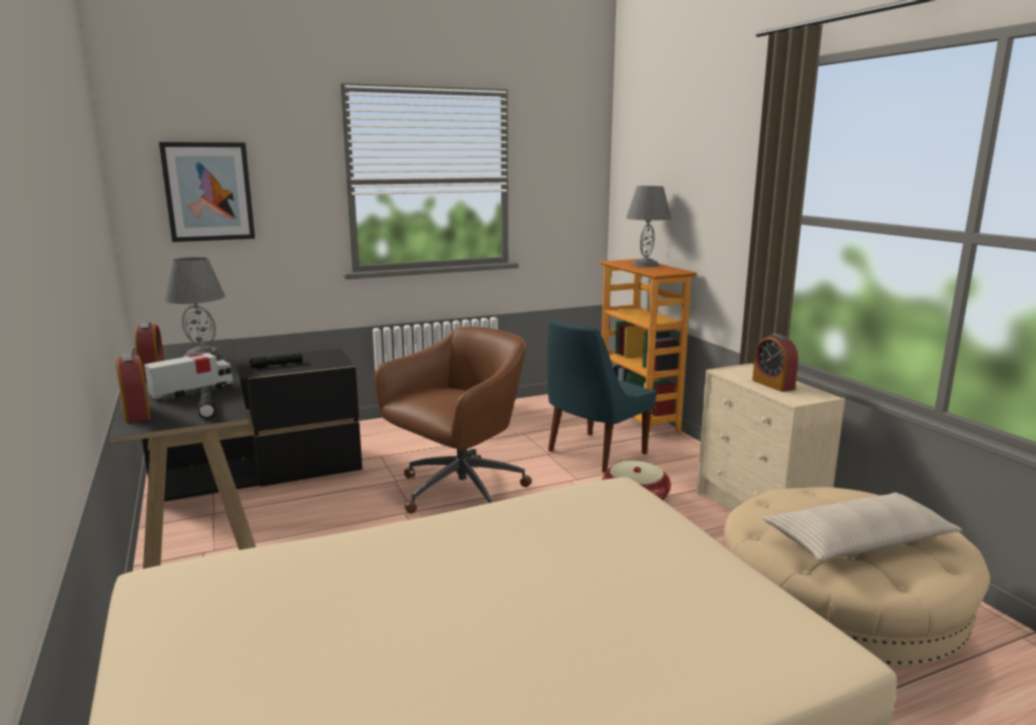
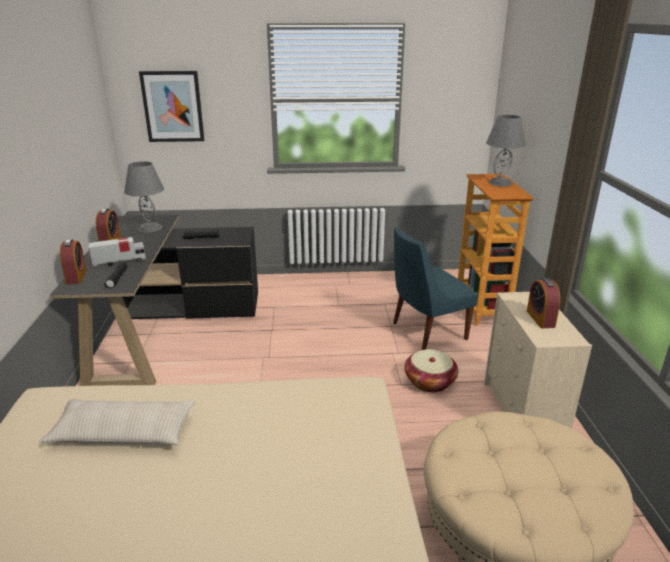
camera: 20 degrees right, 10 degrees up
brown office chair [374,327,532,514] -> none
beige pillow [763,492,962,561] -> beige pillow moved to [39,399,195,445]

